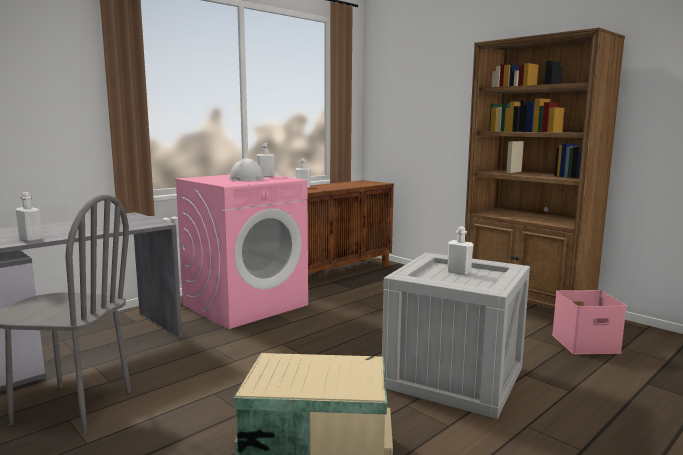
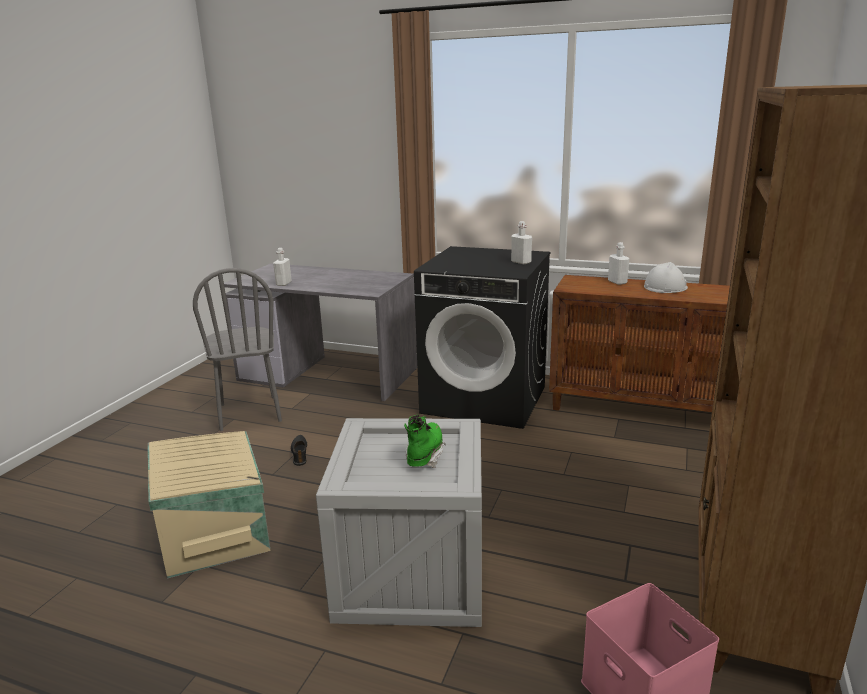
camera: 65 degrees right, 10 degrees up
pink washing machine [174,175,308,329] -> black washing machine [414,246,550,429]
white hard hat [229,158,264,181] -> white hard hat moved to [644,262,688,293]
white bottle [448,226,473,275] -> green boot [404,415,446,468]
none -> black shoe [291,435,307,466]

